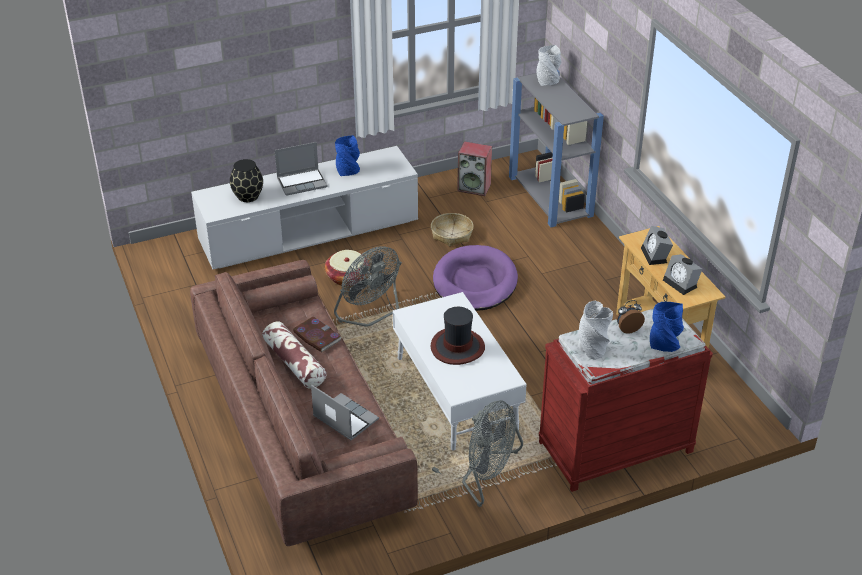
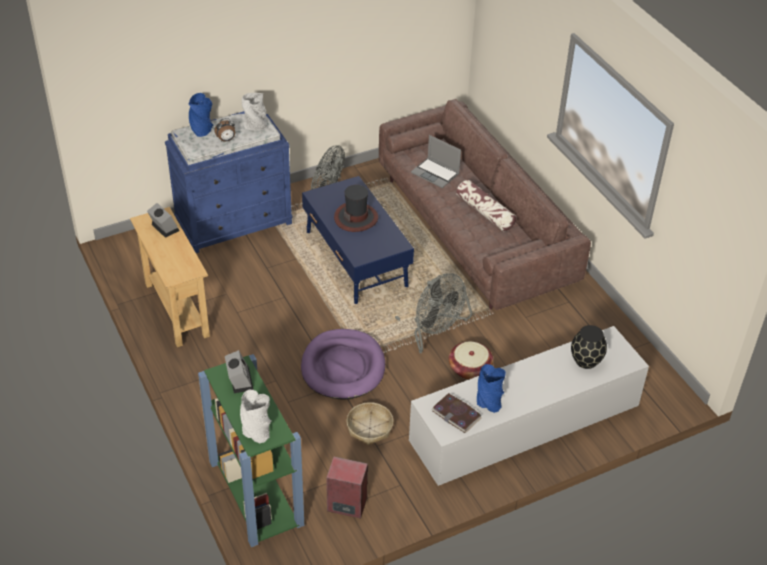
camera: 175 degrees right, 5 degrees up
laptop [275,142,327,195] -> none
book [293,316,342,352] -> book moved to [431,393,481,433]
white coffee table [393,292,526,451] -> blue coffee table [302,176,414,304]
grey bookcase [509,70,604,227] -> green bookcase [198,354,304,547]
red dresser [539,308,713,492] -> blue dresser [165,111,292,253]
alarm clock [641,226,673,265] -> alarm clock moved to [225,350,254,393]

